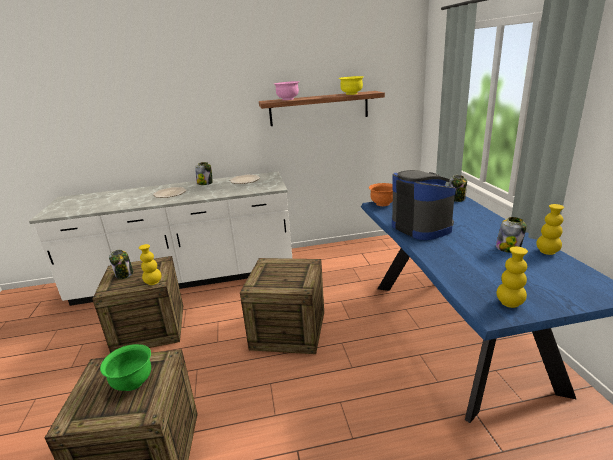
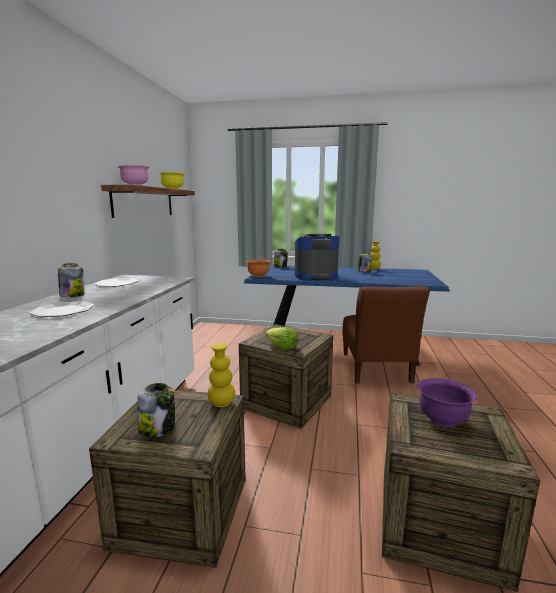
camera: 70 degrees left, 10 degrees down
green bowl [100,344,151,391] -> purple bowl [417,378,477,427]
yellow vase [497,247,528,308] -> none
none -> lettuce [266,327,298,350]
none -> brown chair [342,286,430,384]

